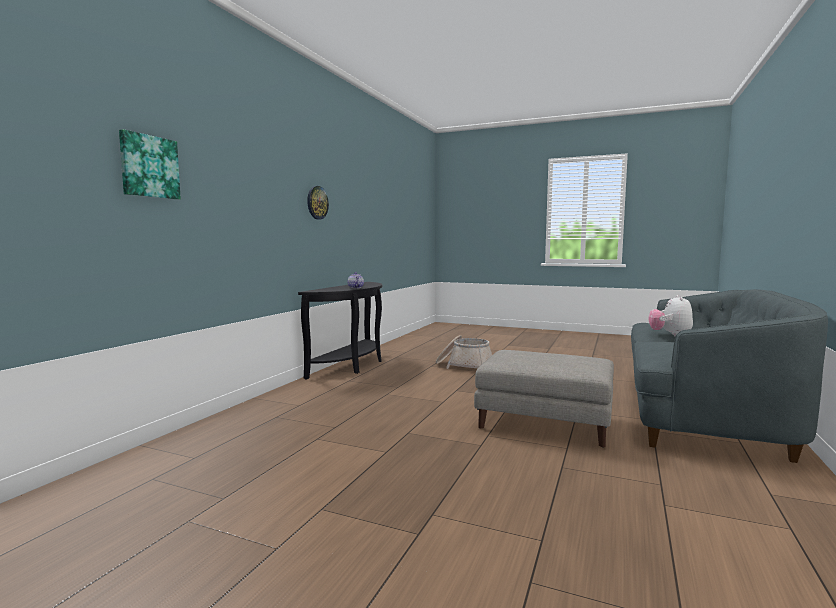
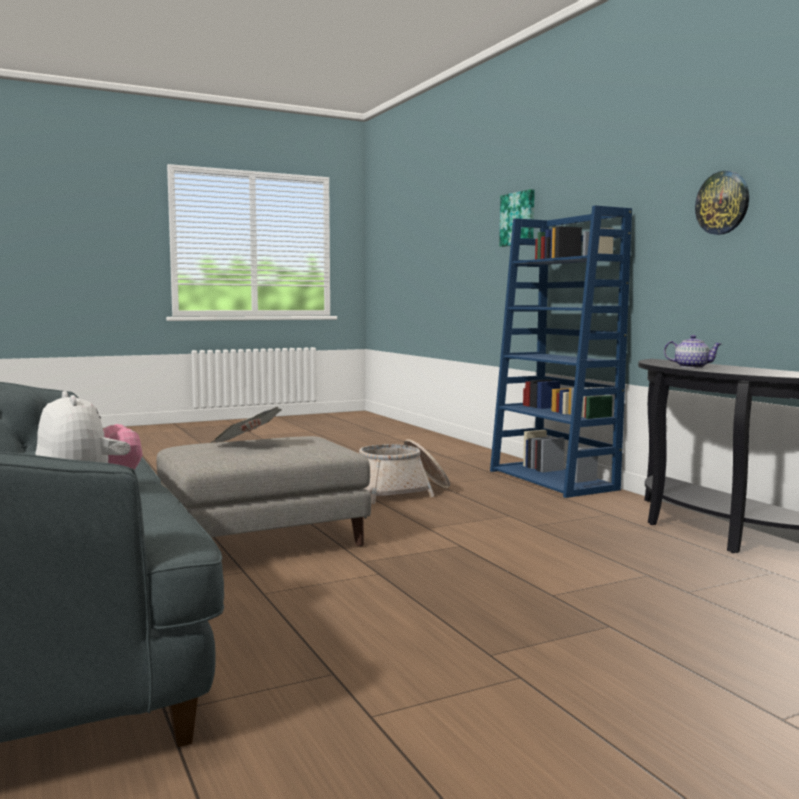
camera: 130 degrees right, 0 degrees up
basket [436,335,492,369] -> basket moved to [359,439,450,504]
none -> newspaper [210,407,282,443]
none -> blue bookcase [490,205,632,498]

